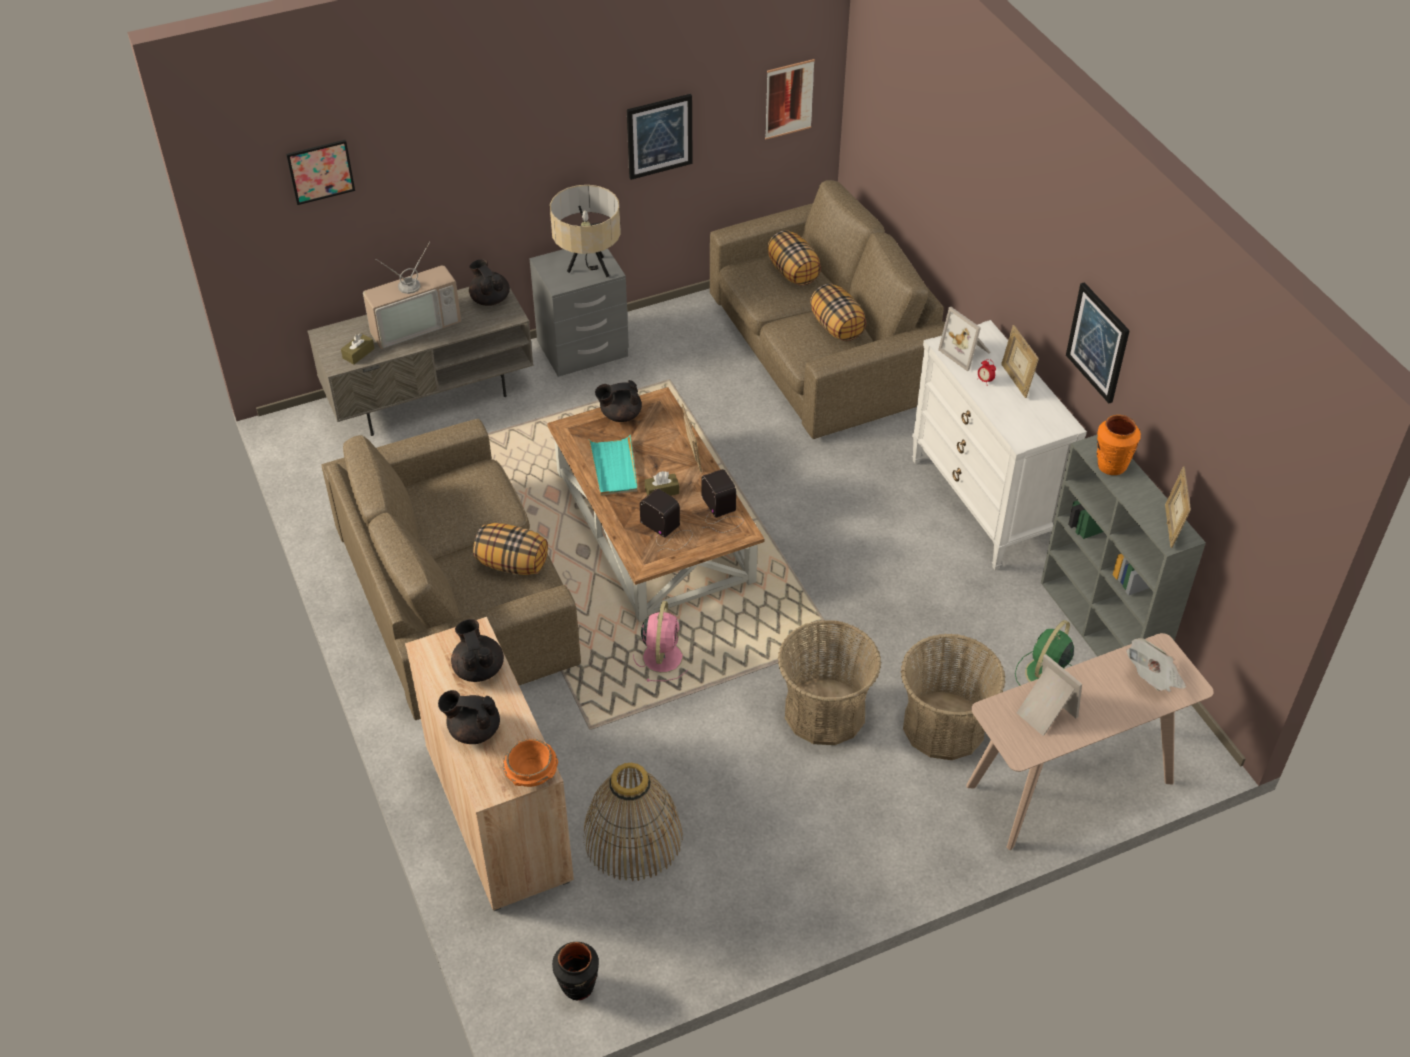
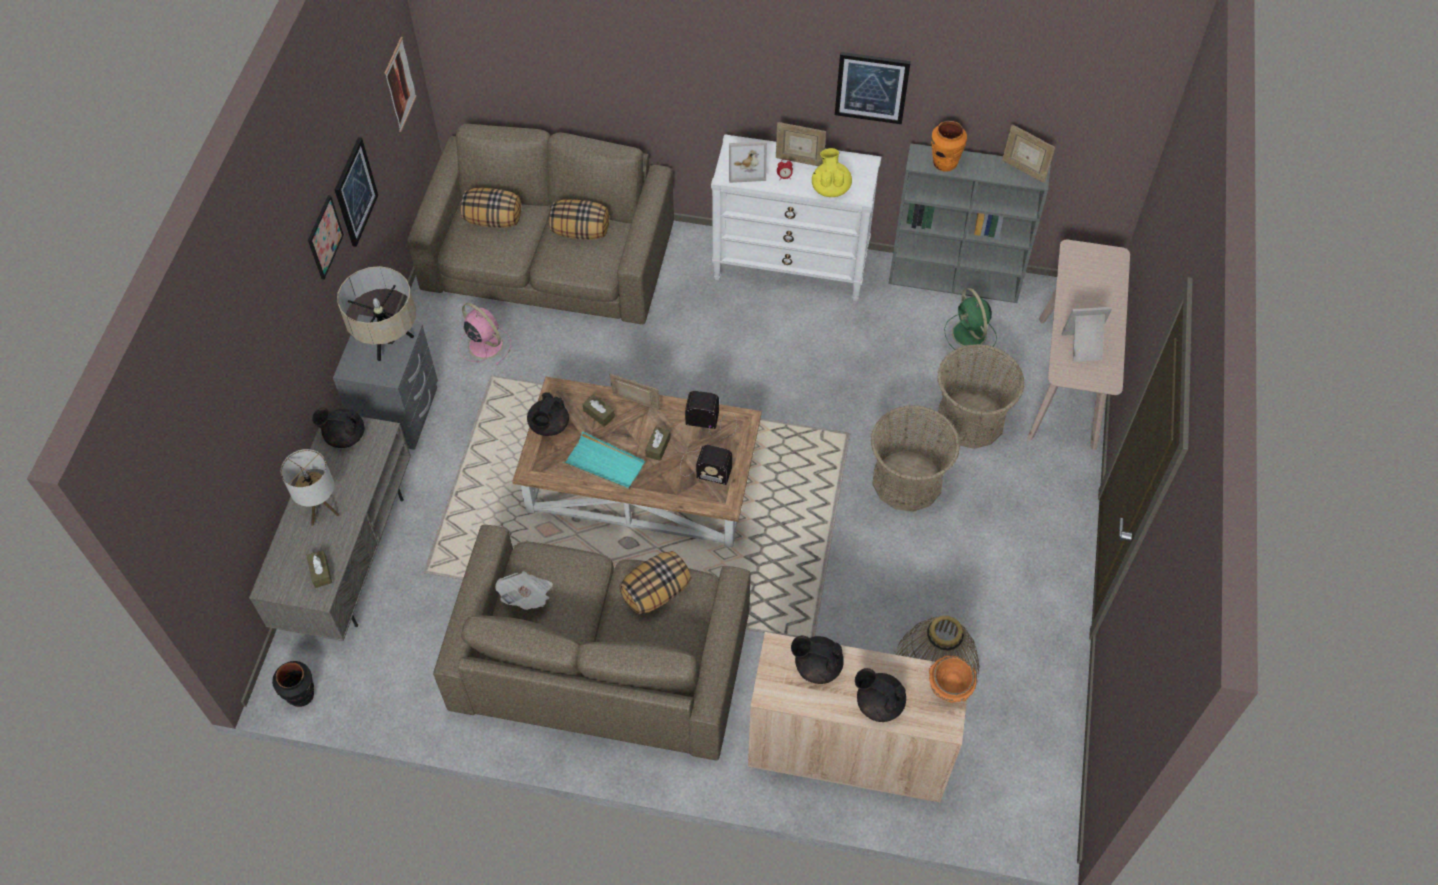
camera: 55 degrees left, 10 degrees up
picture [286,140,355,205] -> picture moved to [308,195,344,279]
television [363,242,461,349] -> table lamp [281,449,339,526]
black teapot [438,690,500,744] -> black teapot turned 75 degrees clockwise [855,668,906,722]
black vase [552,942,599,1000] -> black vase moved to [272,661,314,707]
pink fan [633,601,687,682] -> pink fan moved to [458,303,511,365]
radio [640,489,693,552] -> radio turned 150 degrees counterclockwise [680,445,732,485]
newspaper [1126,638,1186,692] -> newspaper moved to [495,571,553,610]
none -> brown tissue box [583,395,615,427]
none -> yellow teapot [812,148,852,197]

